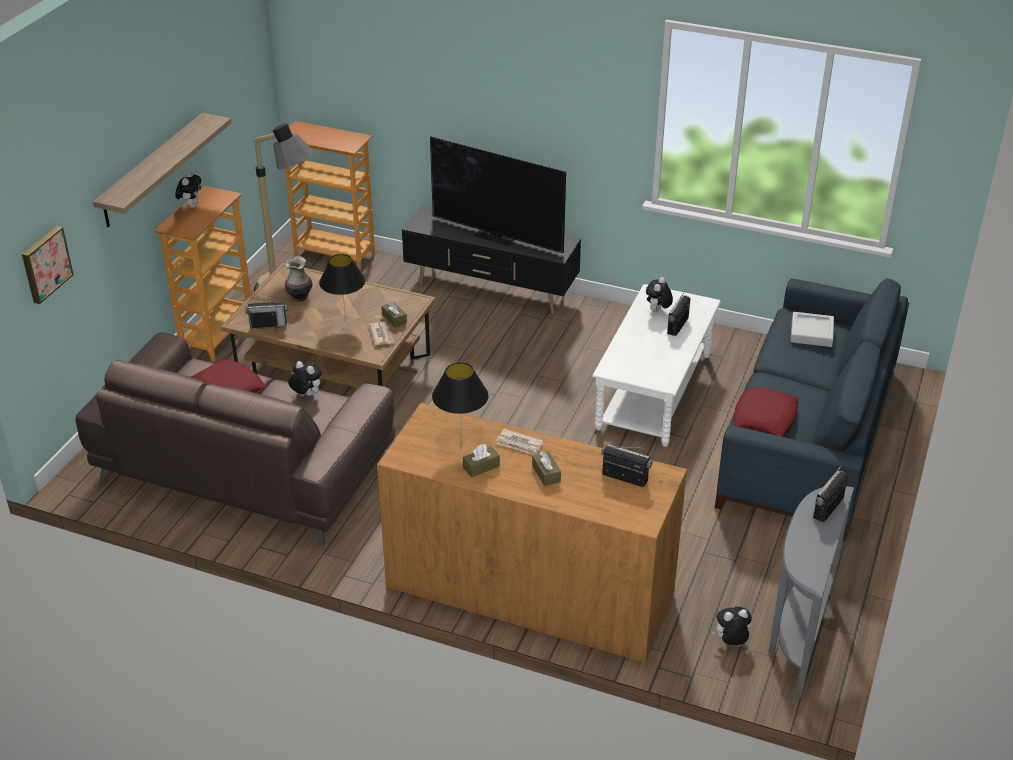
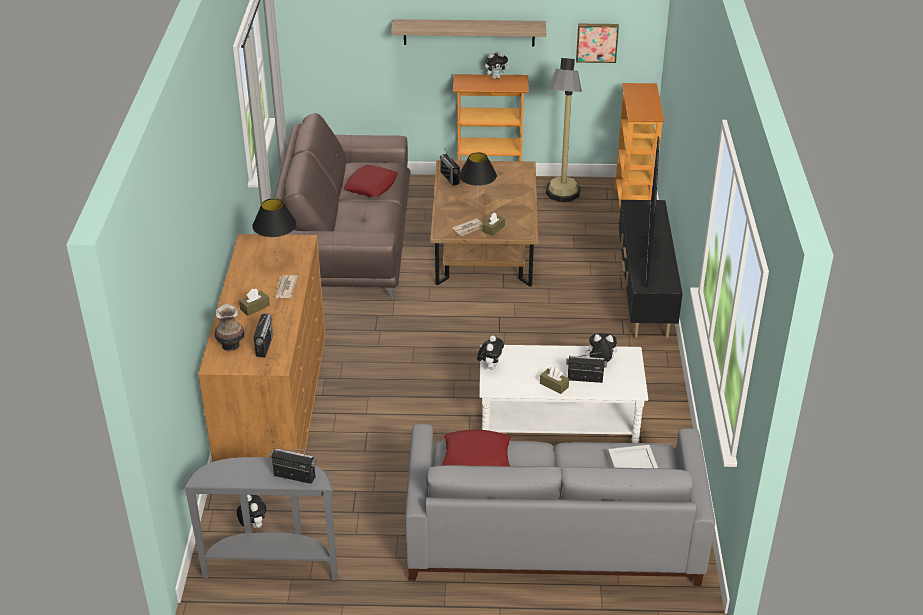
camera: 70 degrees right, 0 degrees up
picture [22,226,74,304] -> picture moved to [576,24,619,63]
vase [285,256,312,302] -> vase moved to [214,304,244,351]
plush toy [288,361,322,396] -> plush toy moved to [477,335,504,370]
brown tissue box [463,444,500,477] -> brown tissue box moved to [540,368,569,394]
blue sofa [715,278,909,541] -> grey sofa [405,424,715,586]

